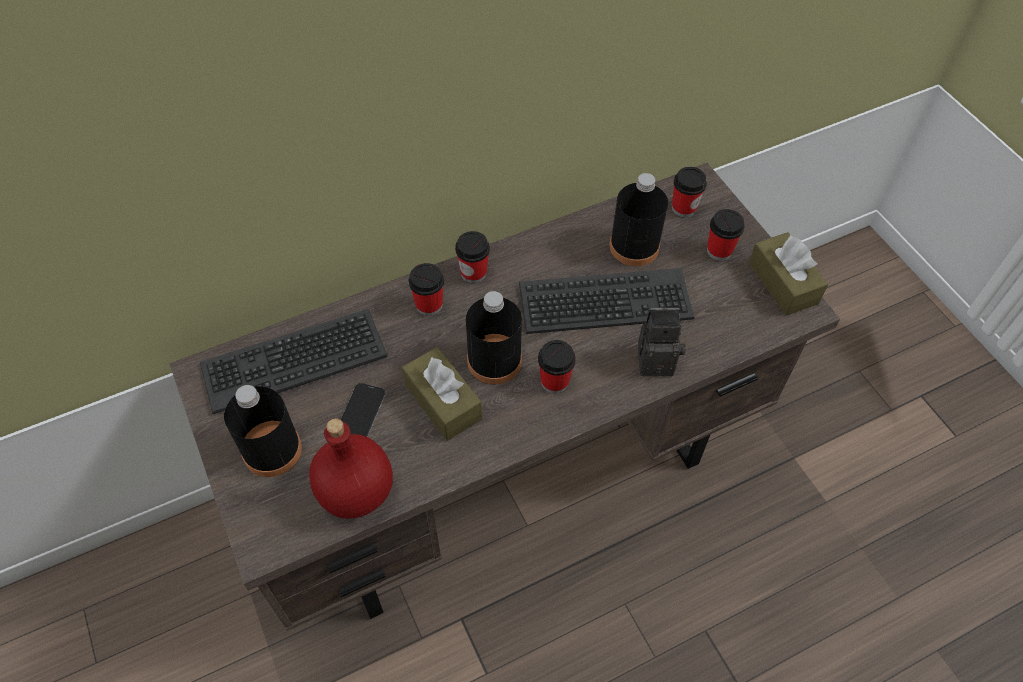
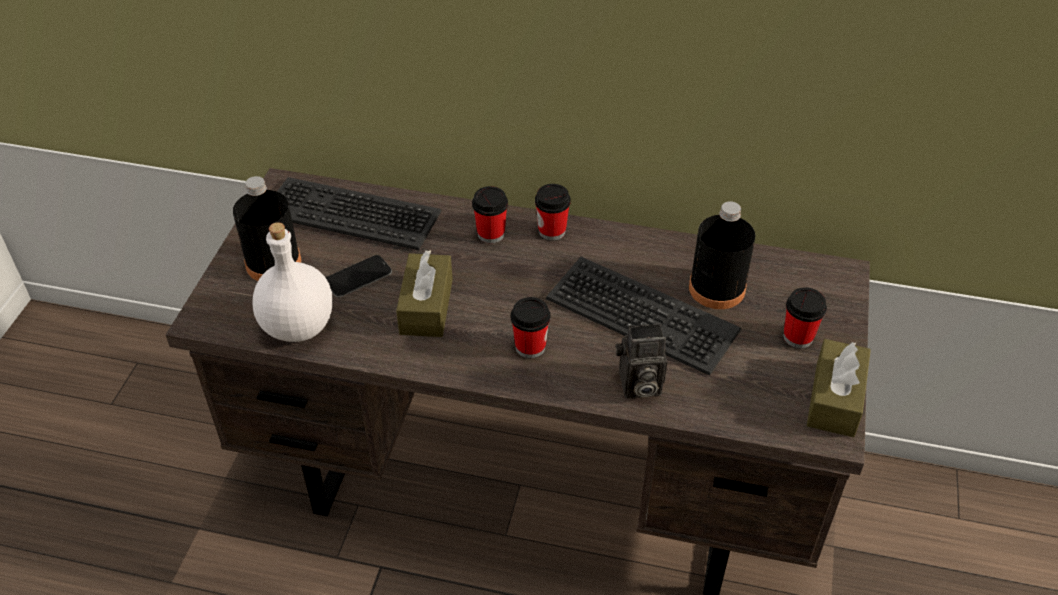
camera: 40 degrees right, 10 degrees down
red bottle [309,419,393,519] -> white bottle [252,222,333,342]
black bottle [466,291,522,385] -> none
camera [638,308,686,376] -> camera turned 135 degrees clockwise [616,323,667,399]
cup [672,167,707,218] -> none

